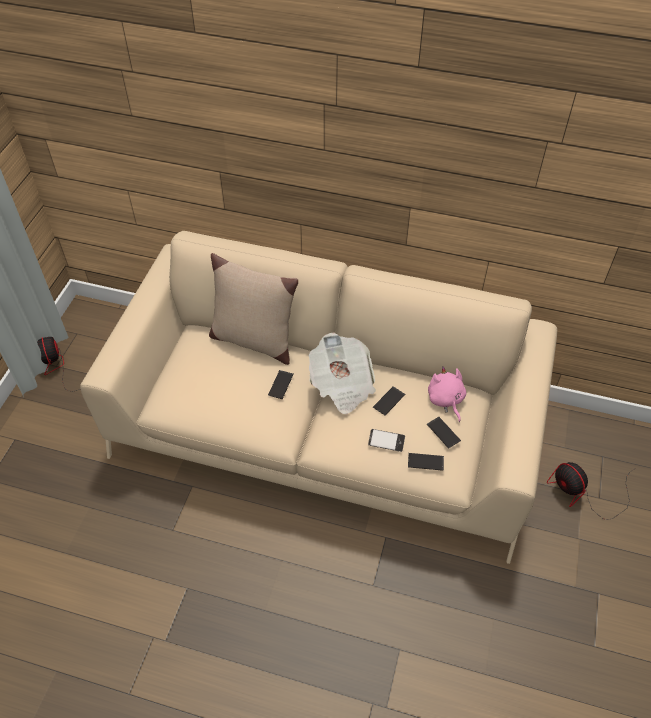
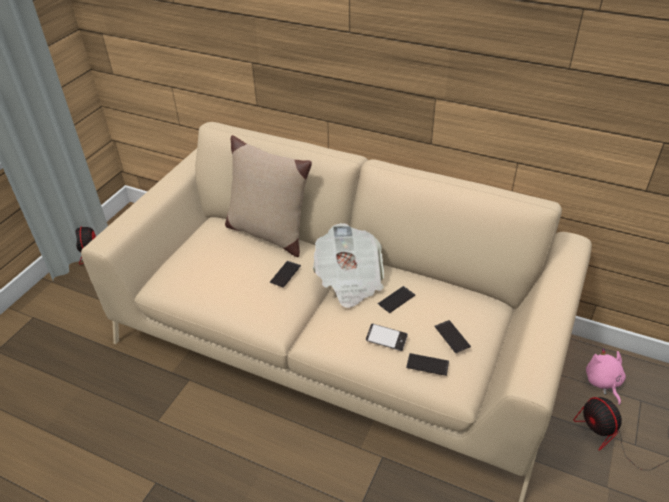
camera: 10 degrees right, 10 degrees down
pink plush toy [428,366,466,422] -> pink plush toy moved to [586,348,626,405]

